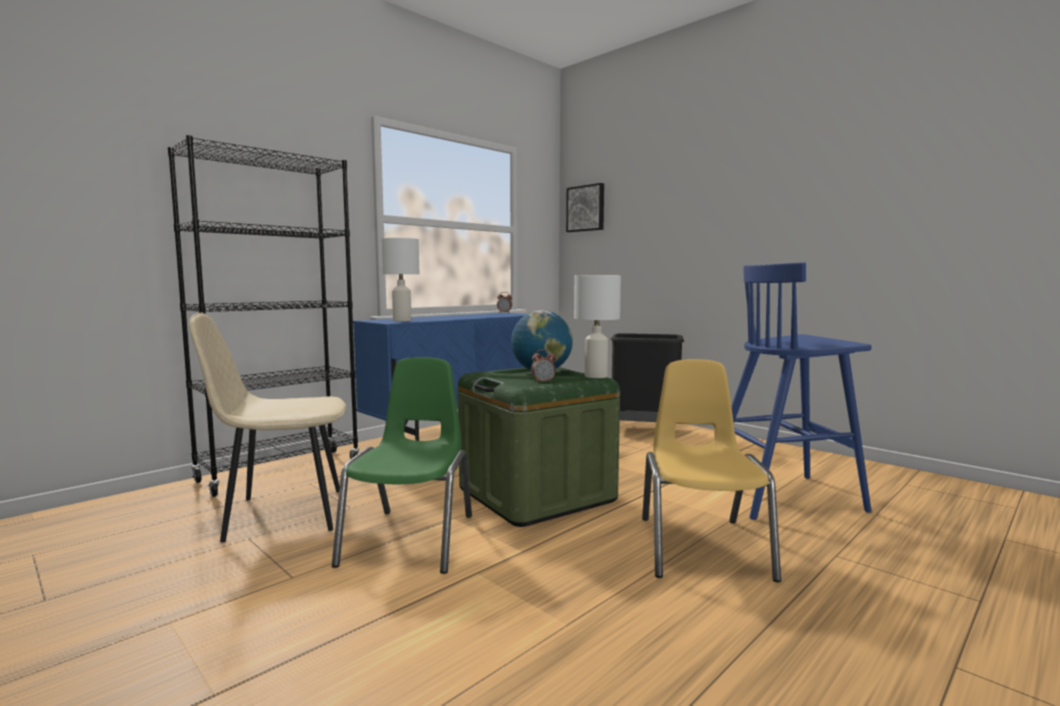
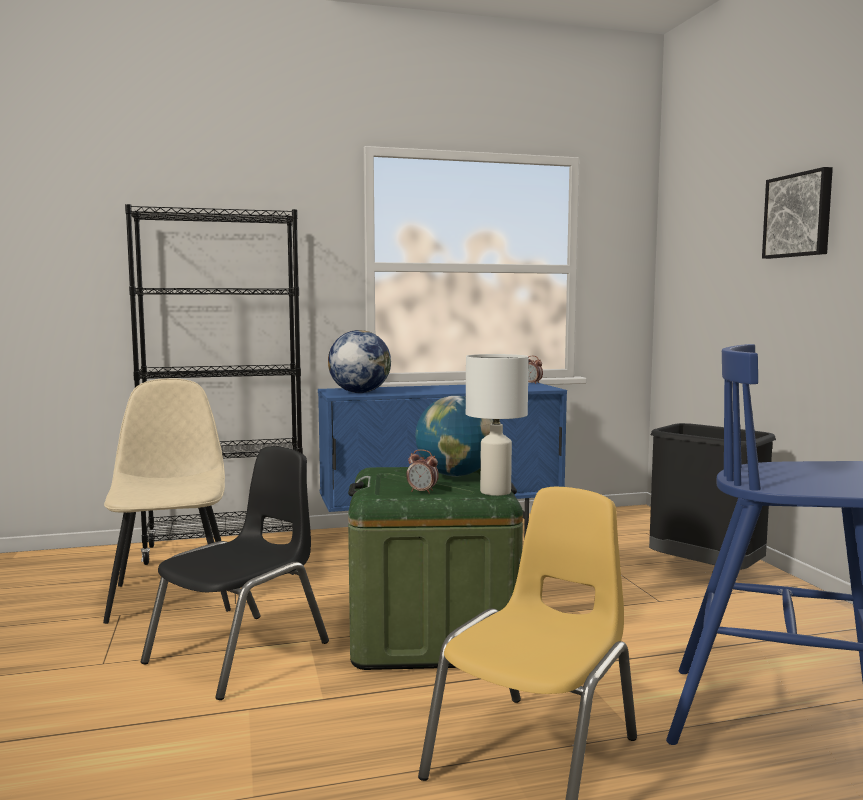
camera: 30 degrees right, 0 degrees up
beige chair [189,312,346,542] -> beige chair turned 60 degrees clockwise [103,378,231,624]
green chair [332,357,472,574] -> black chair [140,446,329,700]
white table lamp [381,238,419,322] -> globe [328,330,391,393]
picture [566,183,604,232] -> picture moved to [762,167,833,259]

